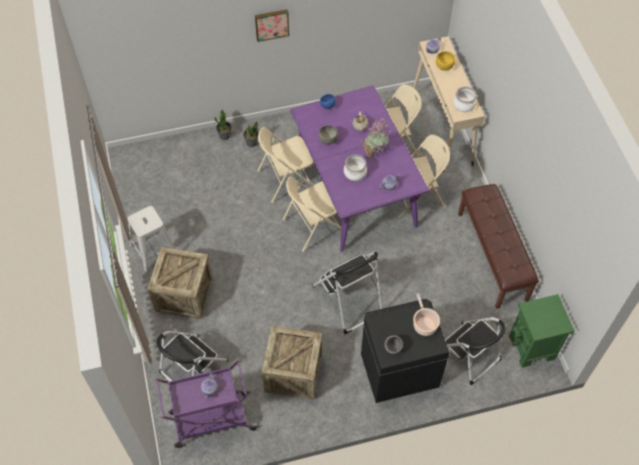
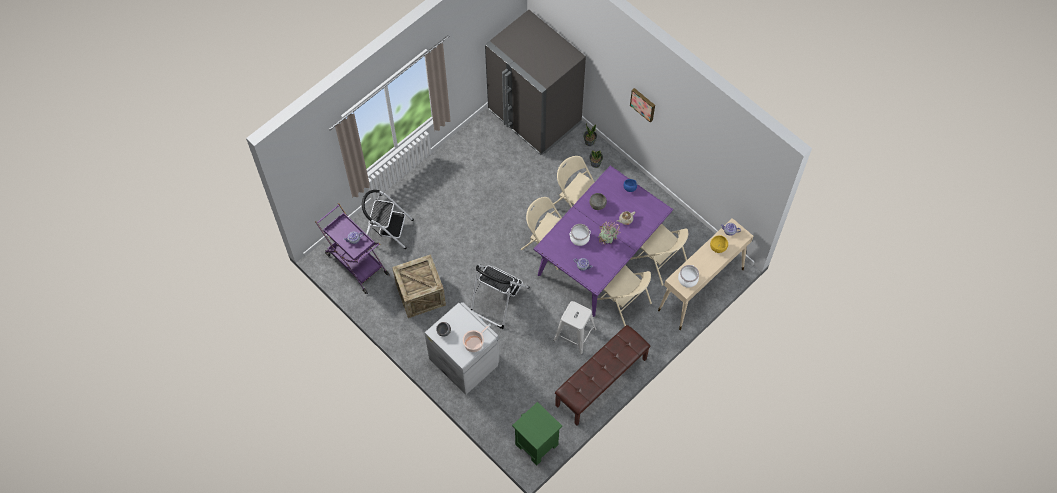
camera: 60 degrees right, 5 degrees up
white stool [128,206,175,272] -> white stool moved to [553,301,596,355]
crate [147,247,213,319] -> none
black washing machine [361,299,450,403] -> white washing machine [424,302,499,395]
step ladder [445,317,506,385] -> none
none -> grey fridge [485,10,586,156]

